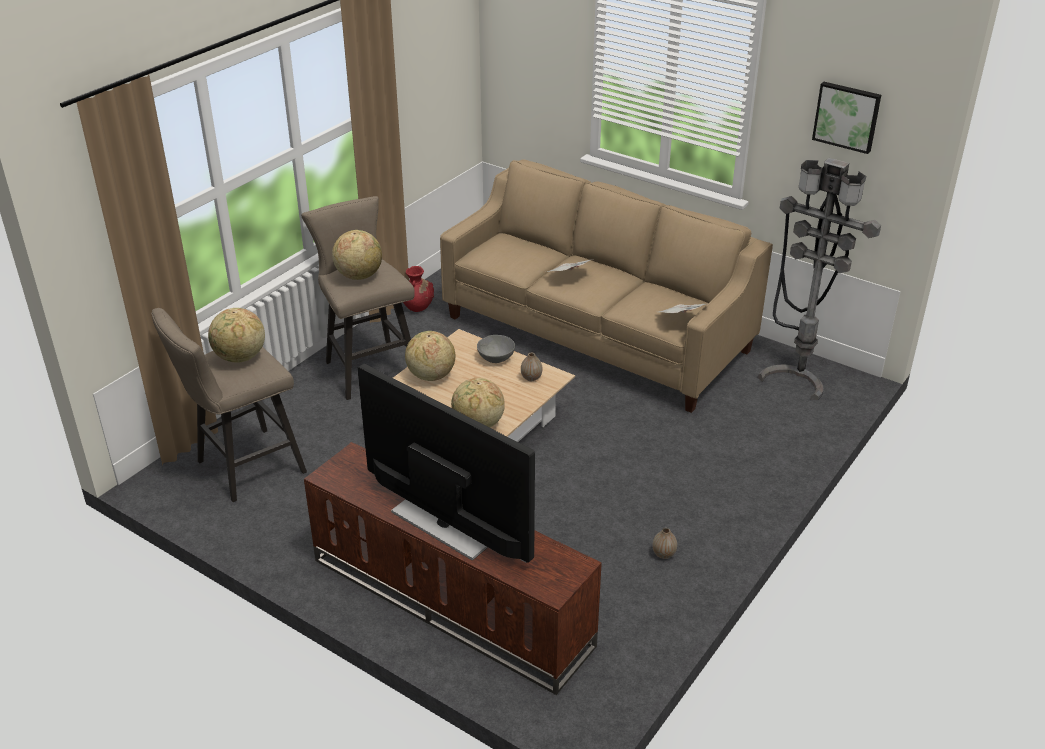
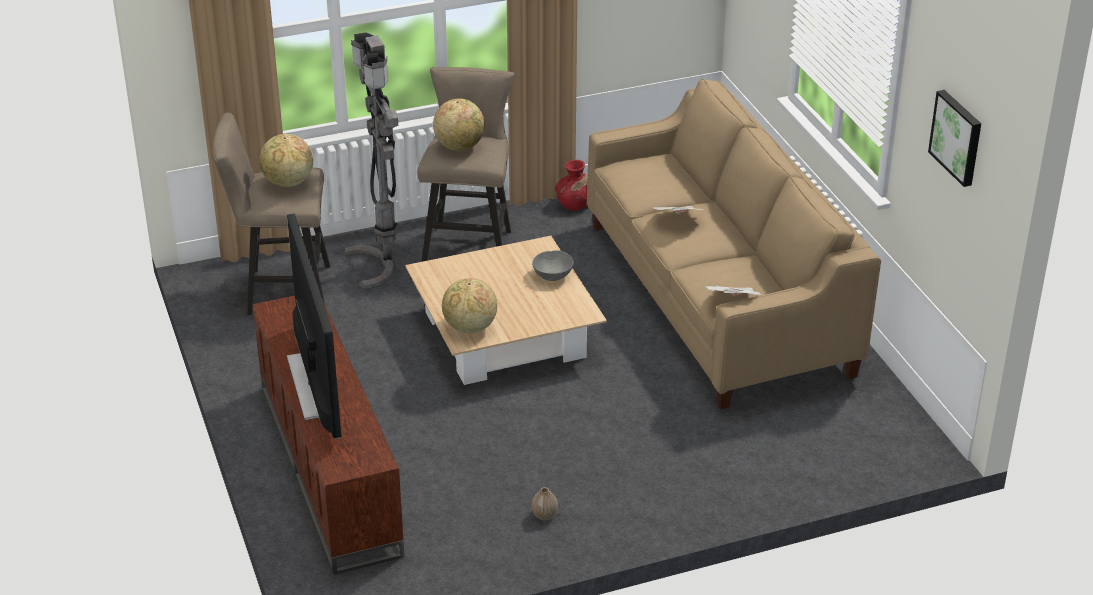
camera: 35 degrees right, 0 degrees up
globe [405,331,455,381] -> none
vase [521,353,542,381] -> none
grey floor lamp [758,158,881,400] -> grey floor lamp moved to [345,32,398,289]

